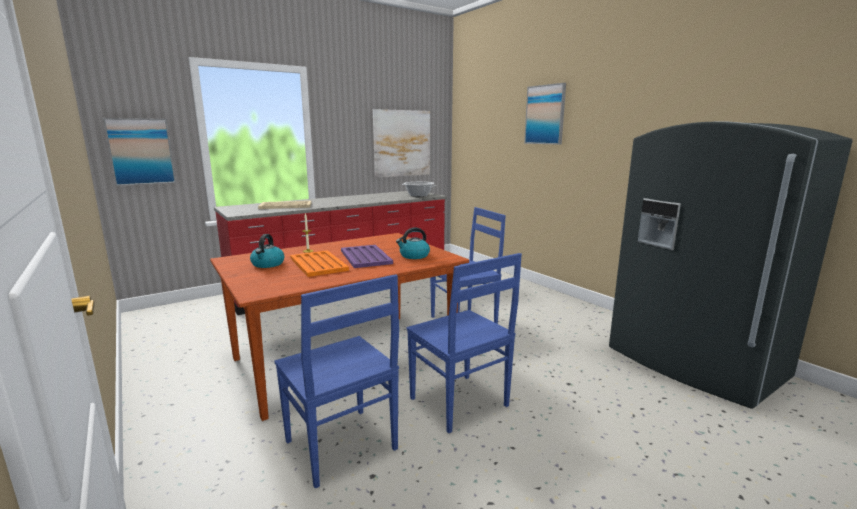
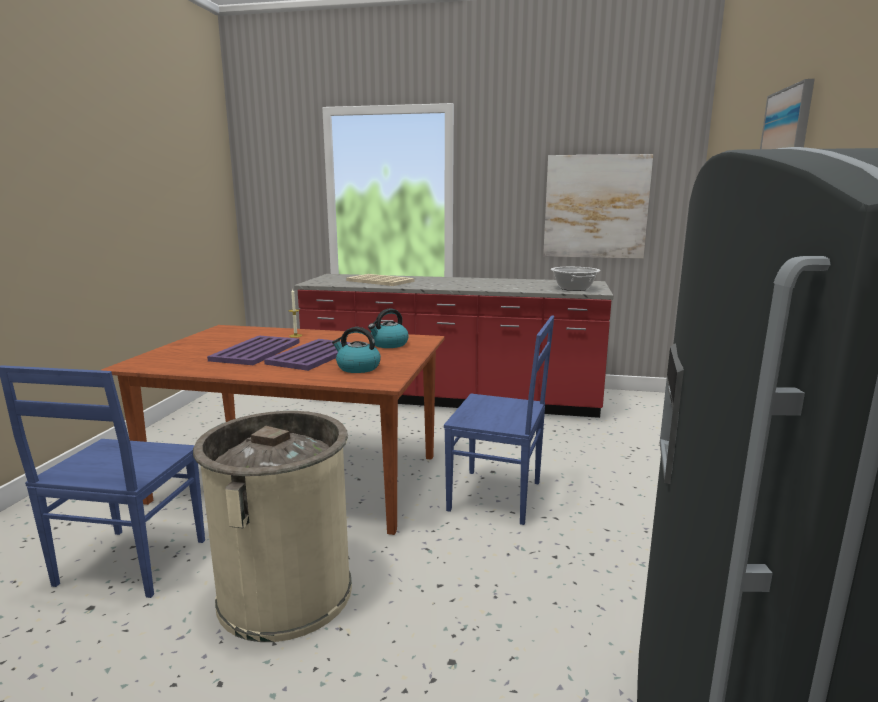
camera: 45 degrees right, 0 degrees up
picture [103,118,176,186] -> none
kettle [250,234,284,268] -> kettle moved to [368,309,409,348]
orange tray [290,250,349,277] -> purple tray [207,336,300,365]
blue chair [406,253,522,433] -> beige trash can [193,411,352,642]

